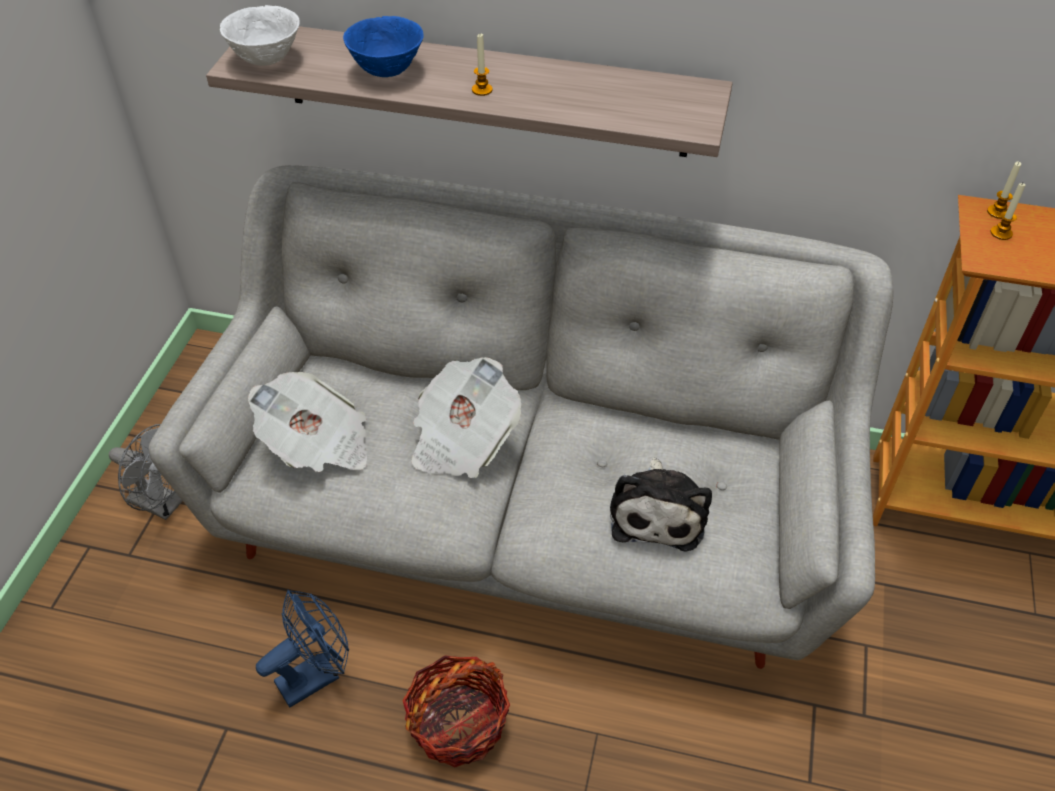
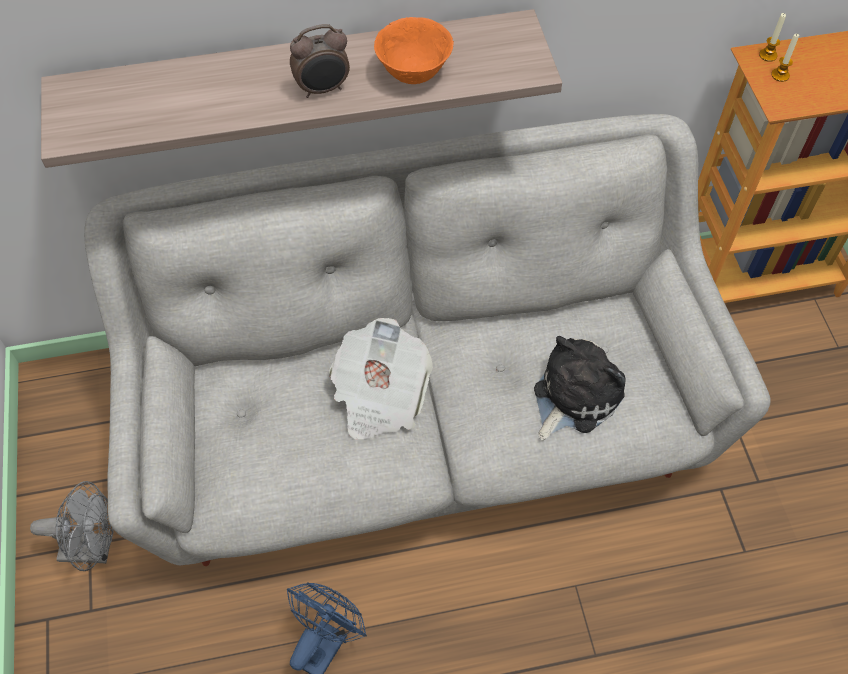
camera: 25 degrees left, 10 degrees up
white bowl [220,5,300,66] -> none
newspaper [248,372,367,472] -> none
blue bowl [343,16,424,77] -> none
basket [402,655,510,767] -> none
candle [472,34,493,96] -> alarm clock [290,24,350,98]
plush toy [610,458,712,552] -> plush toy turned 120 degrees counterclockwise [534,336,626,441]
none -> orange bowl [374,17,454,84]

